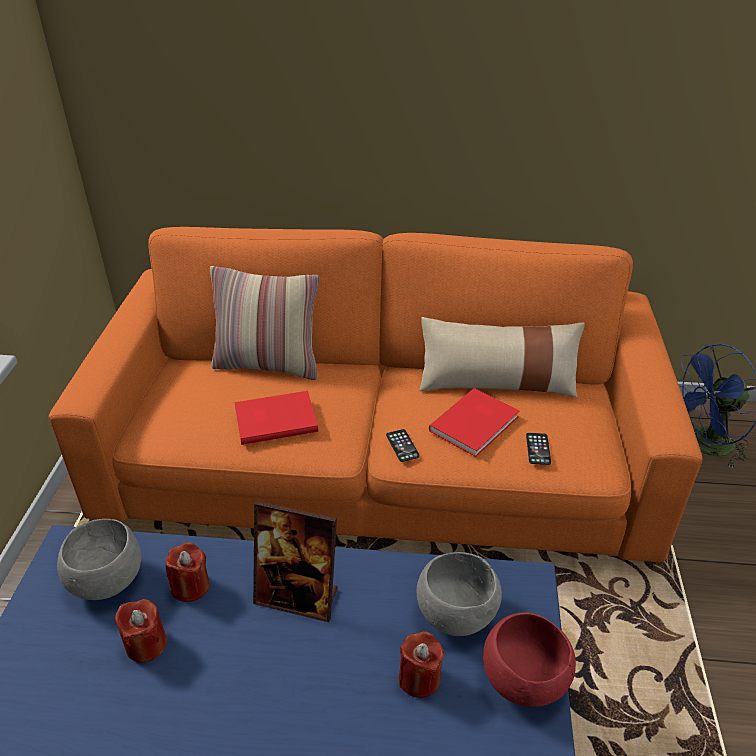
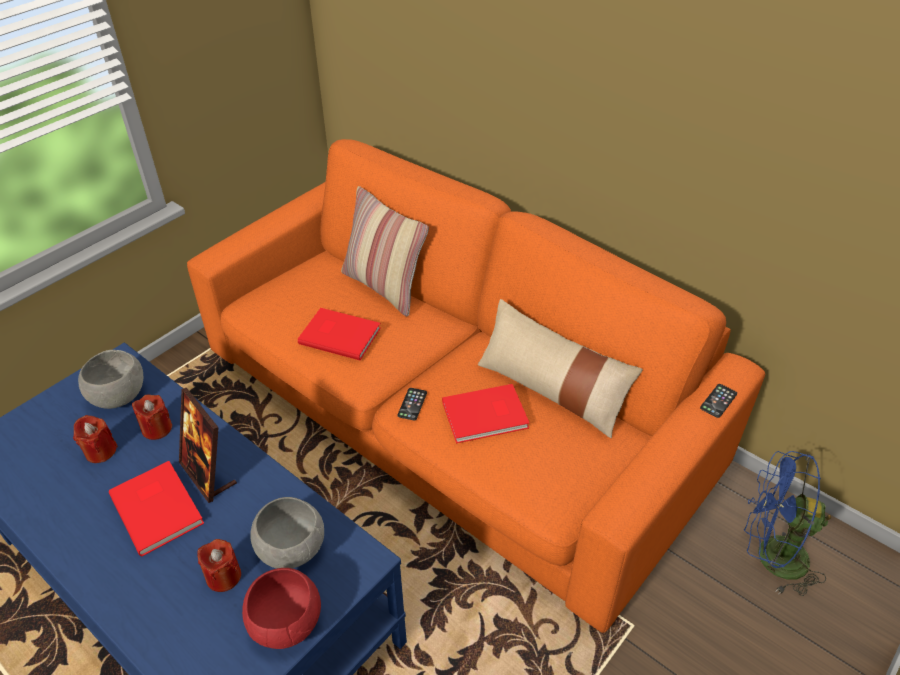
camera: 35 degrees right, 5 degrees up
phone [526,433,551,465] -> phone moved to [700,384,737,418]
none -> red book [109,461,204,557]

